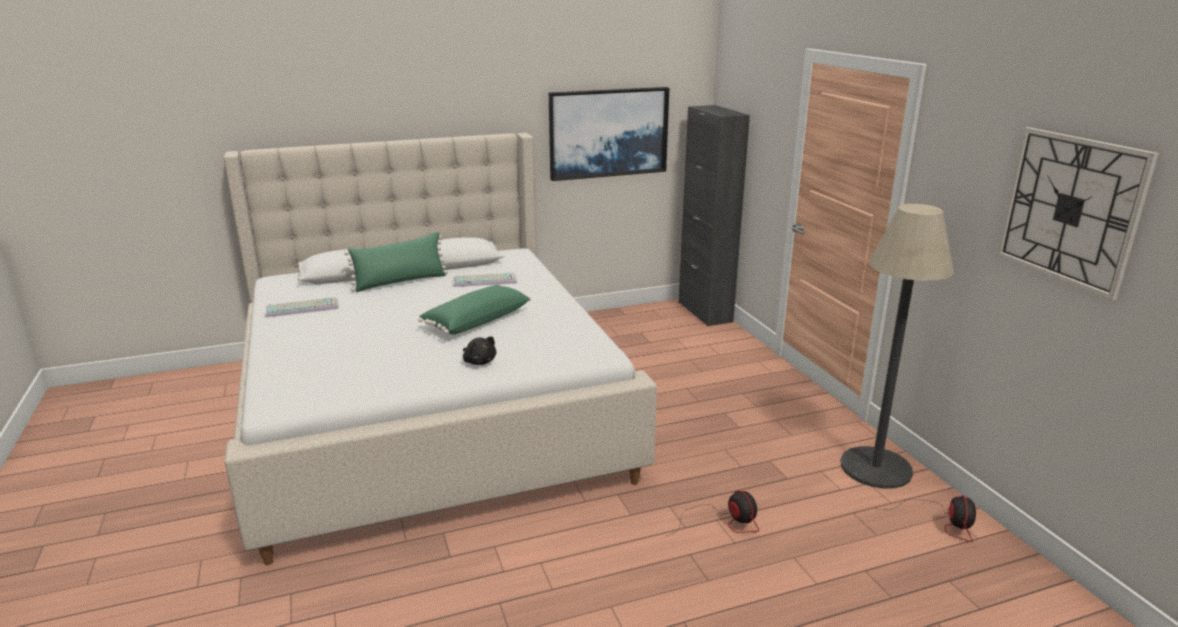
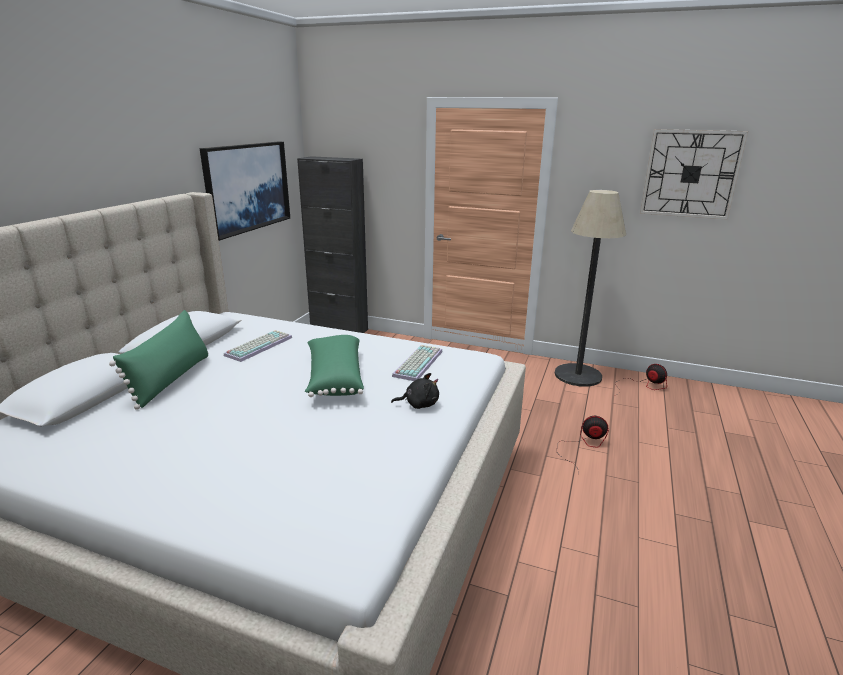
camera: 50 degrees left, 0 degrees up
keyboard [265,297,339,318] -> keyboard moved to [392,345,443,381]

